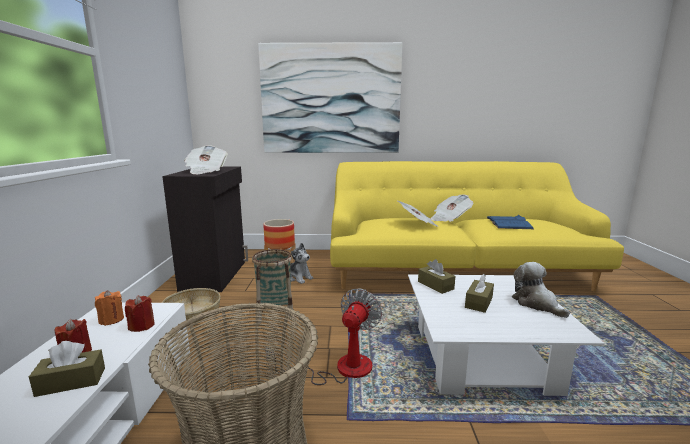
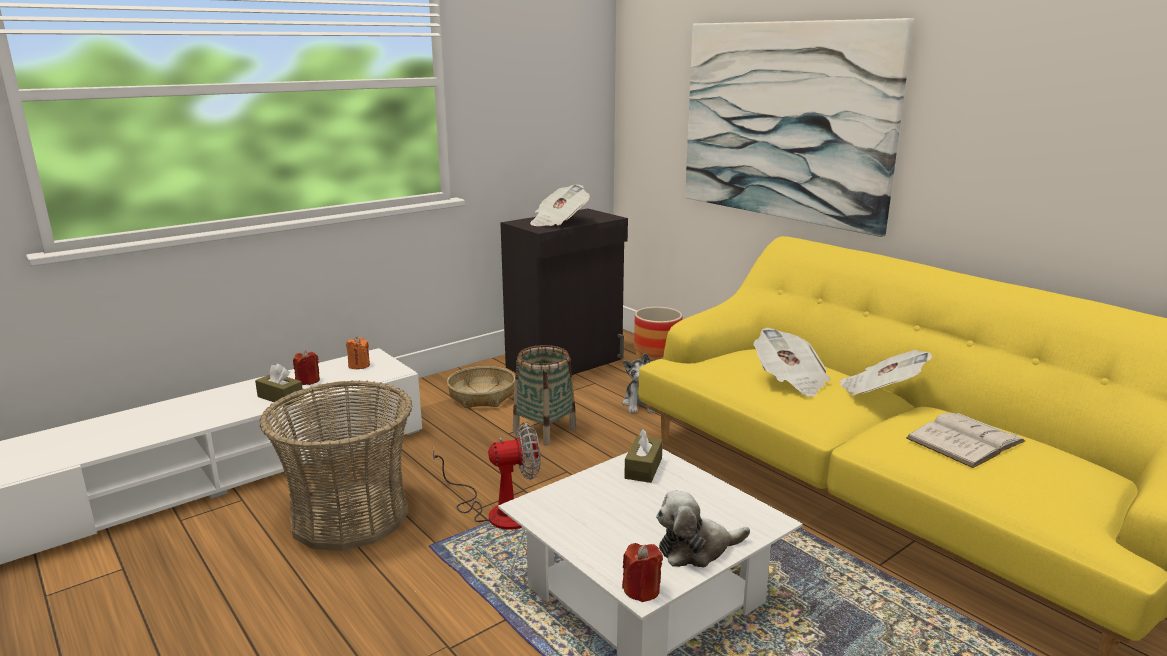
camera: 50 degrees right, 5 degrees up
red candle [125,295,155,332] -> red candle moved to [622,543,663,602]
brown tissue box [465,274,494,313] -> none
blue book [486,215,533,229] -> white book [906,413,1025,468]
plush toy [512,262,570,318] -> plush toy turned 135 degrees counterclockwise [656,490,750,567]

